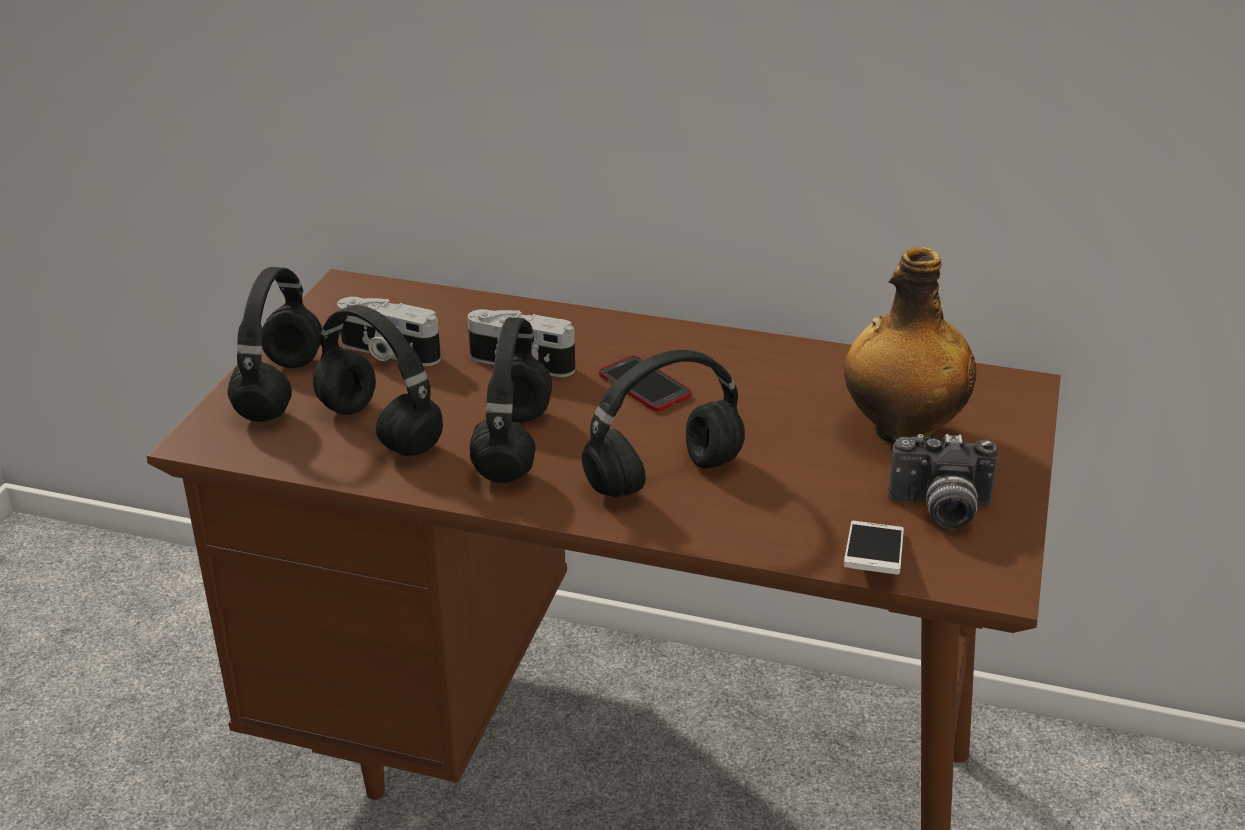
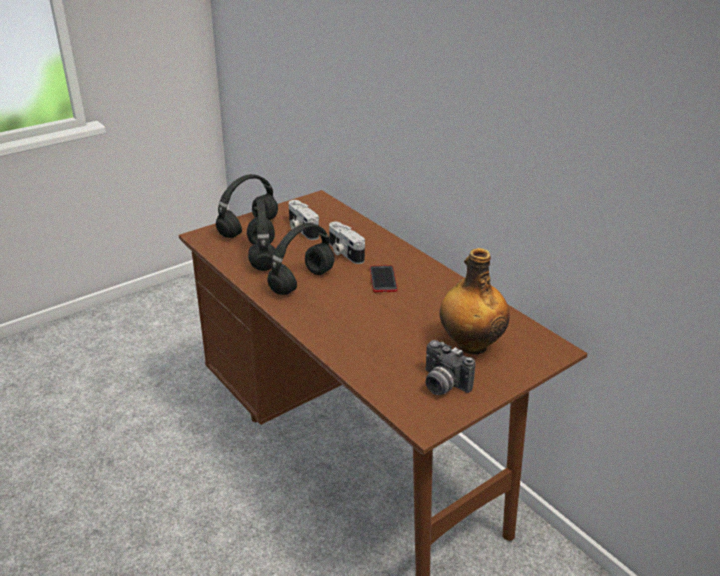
camera: 35 degrees right, 0 degrees up
black headphones [582,350,745,497] -> none
phone [844,521,904,575] -> none

